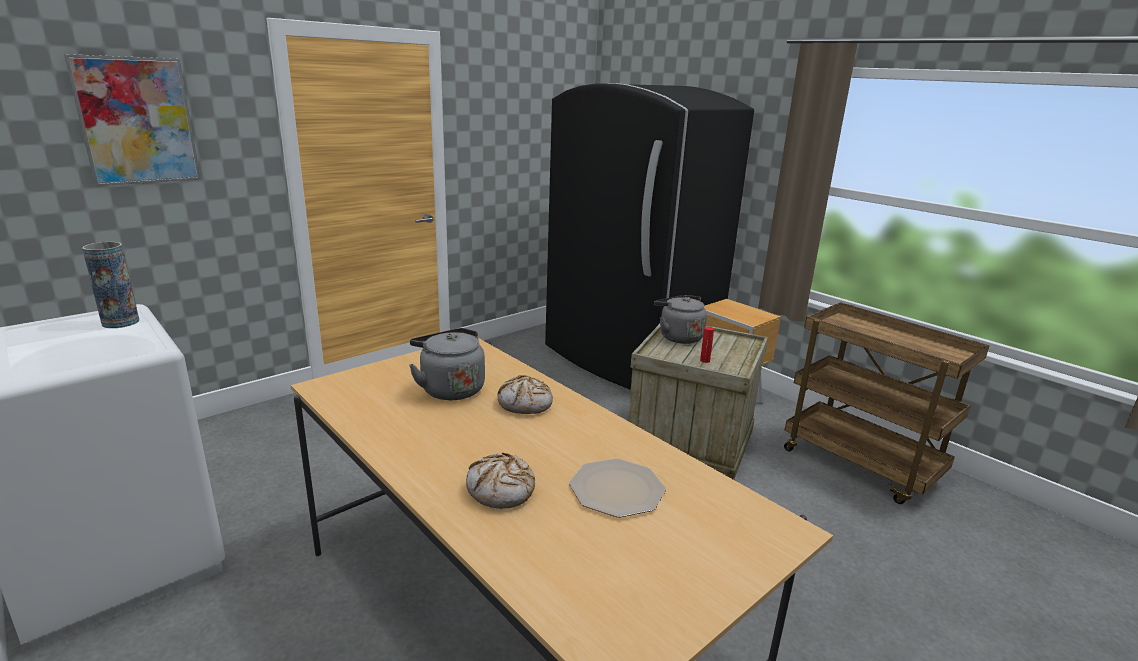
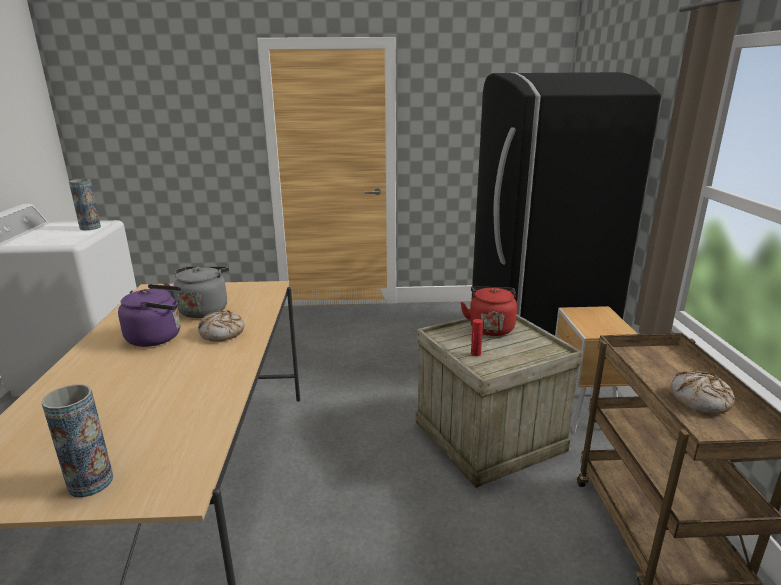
camera: 40 degrees right, 0 degrees up
picture [64,54,201,186] -> none
bread [466,453,535,509] -> bread moved to [671,371,735,414]
plate [569,459,666,517] -> none
grey kettle [654,295,707,344] -> red kettle [460,286,517,336]
none -> vase [41,384,113,497]
none -> purple kettle [118,284,181,347]

